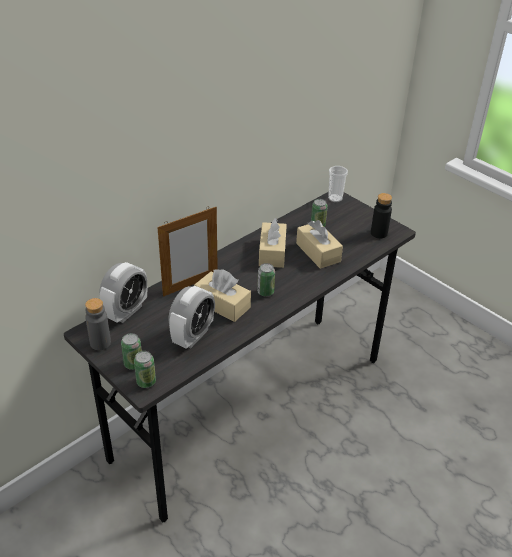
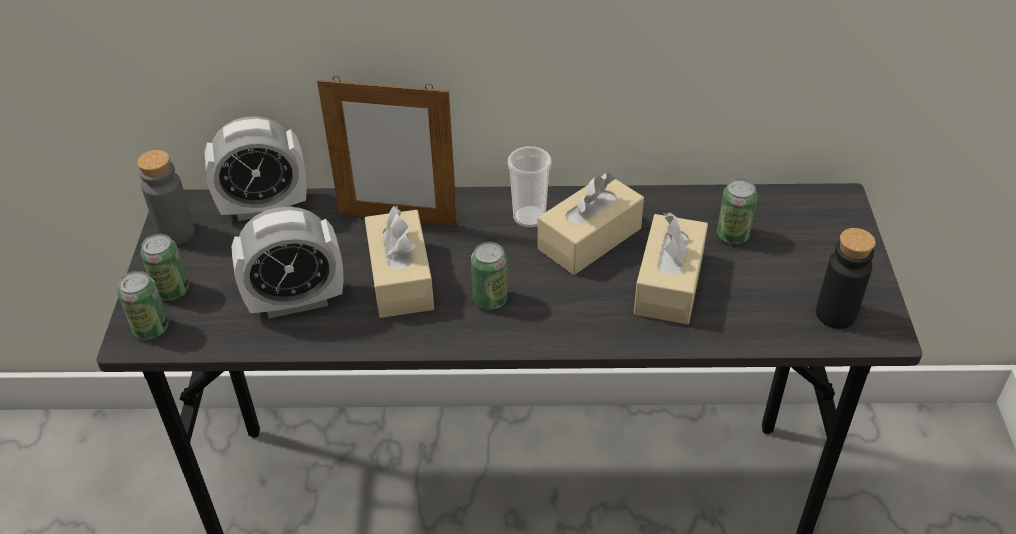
camera: 45 degrees right, 5 degrees up
cup [328,166,348,202] -> cup moved to [508,146,551,228]

